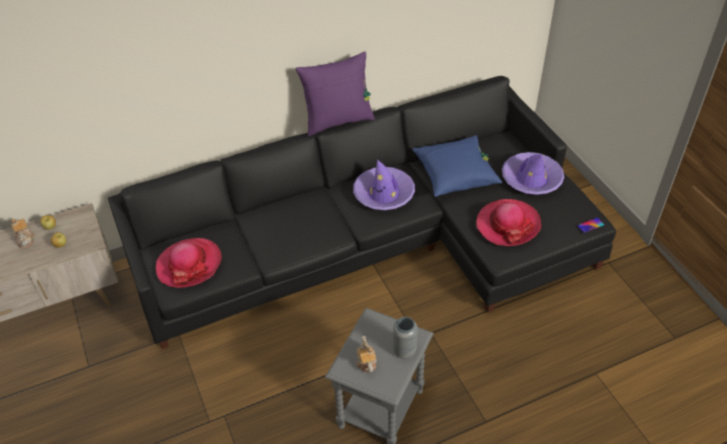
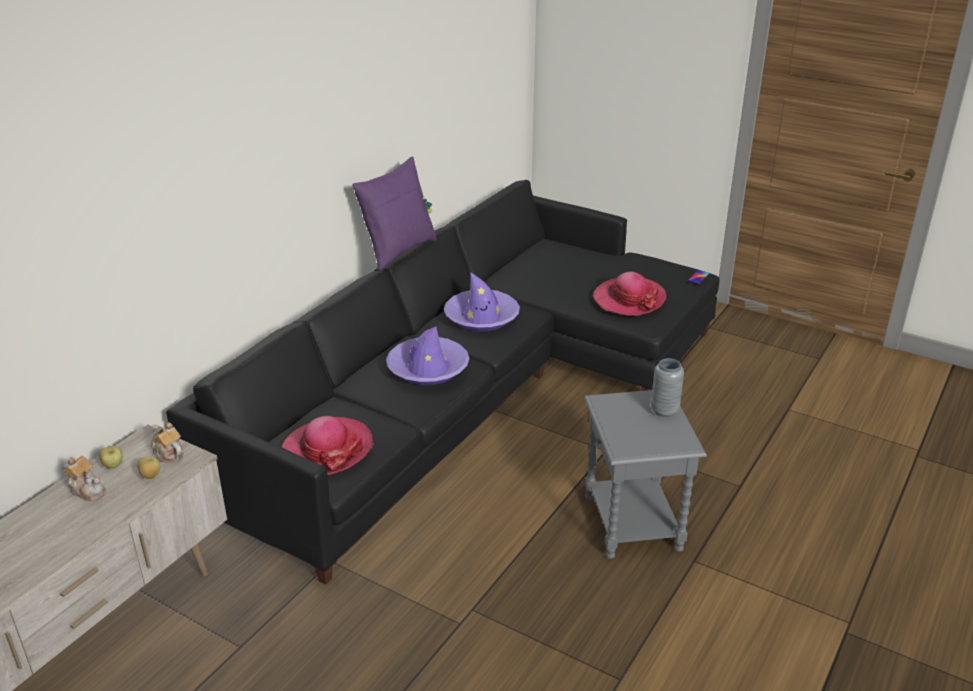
camera: 35 degrees left, 15 degrees down
teapot [356,336,376,373] -> teapot moved to [151,422,183,463]
blue pillow [412,135,502,197] -> none
purple hat [502,152,564,195] -> purple hat moved to [386,327,470,385]

